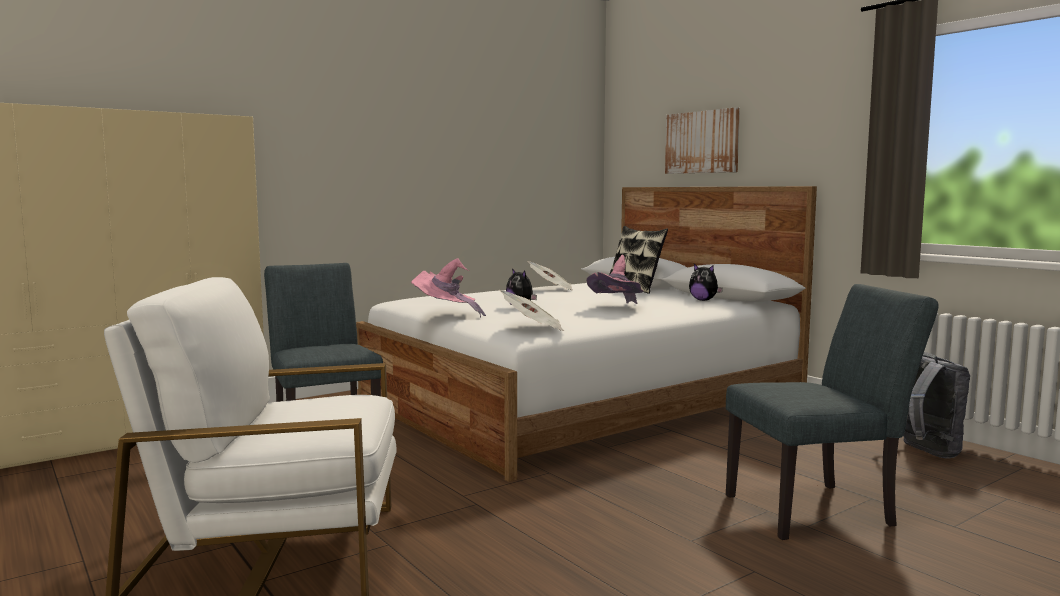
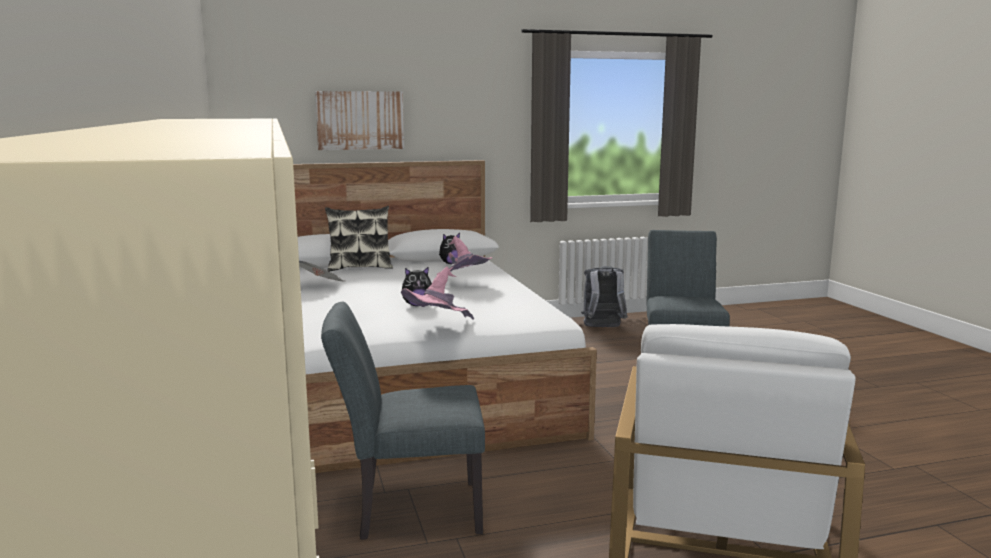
camera: 70 degrees left, 5 degrees up
newspaper [499,290,564,331] -> none

